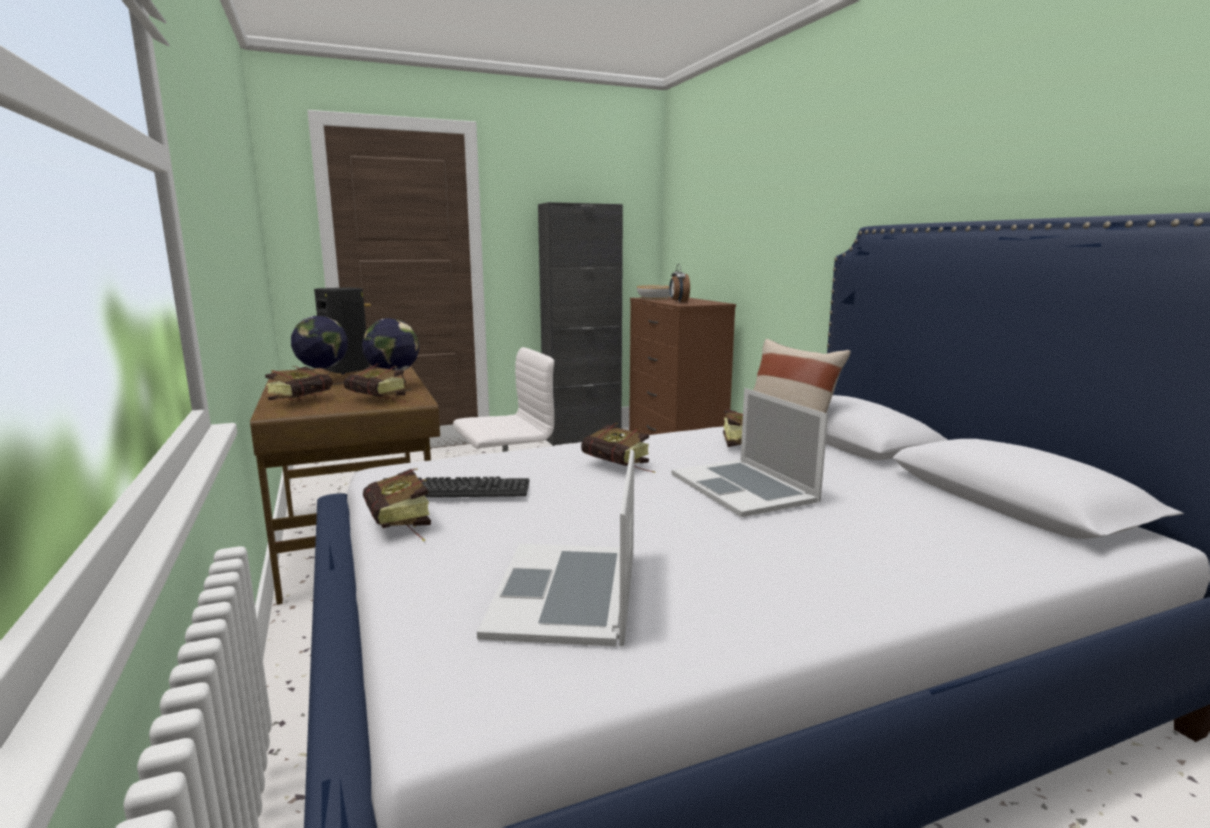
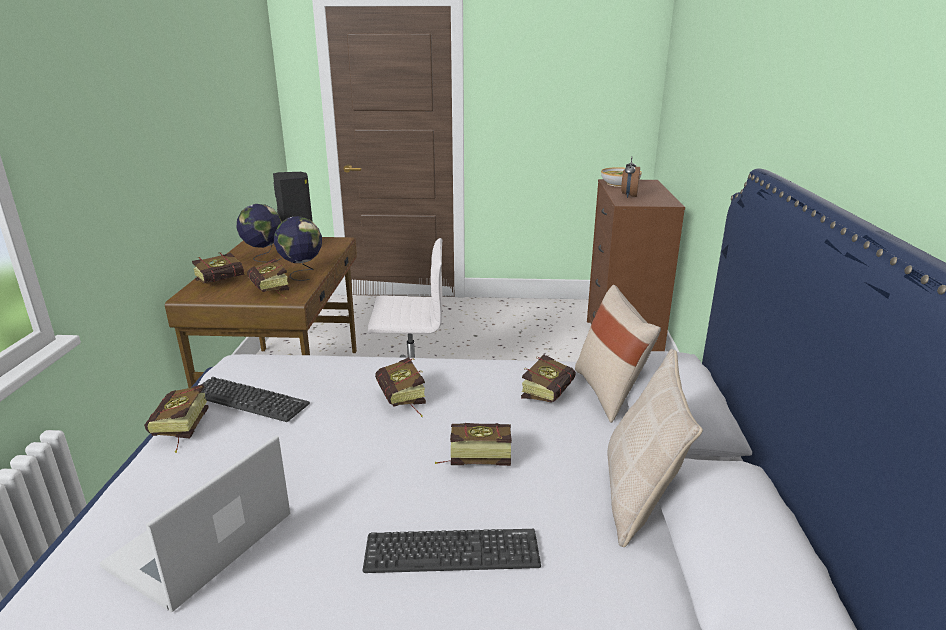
camera: 25 degrees right, 10 degrees up
black cabinet [538,202,623,446] -> none
laptop [671,388,828,517] -> book [435,423,512,466]
none -> keyboard [362,529,541,573]
none -> beige pillow [608,349,703,547]

